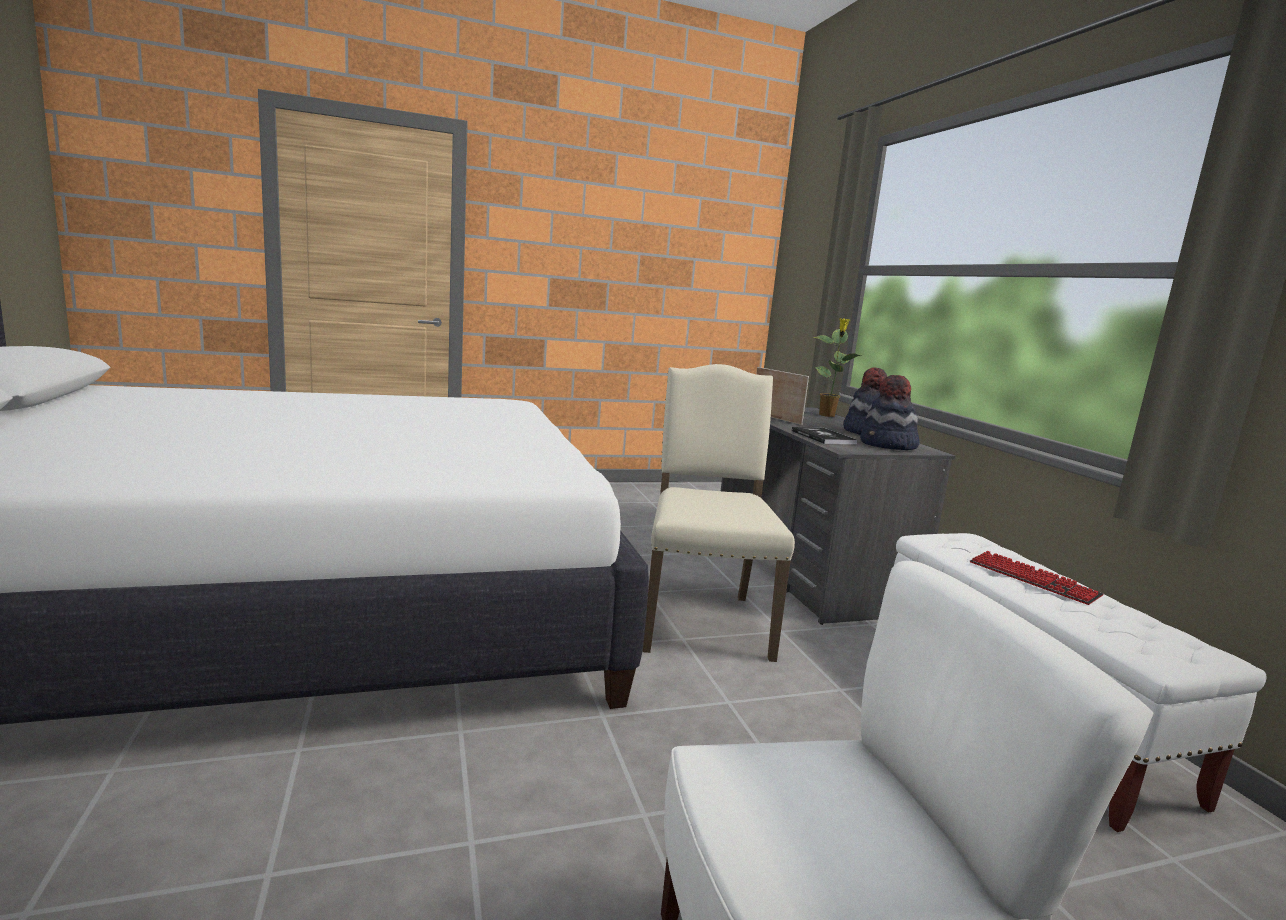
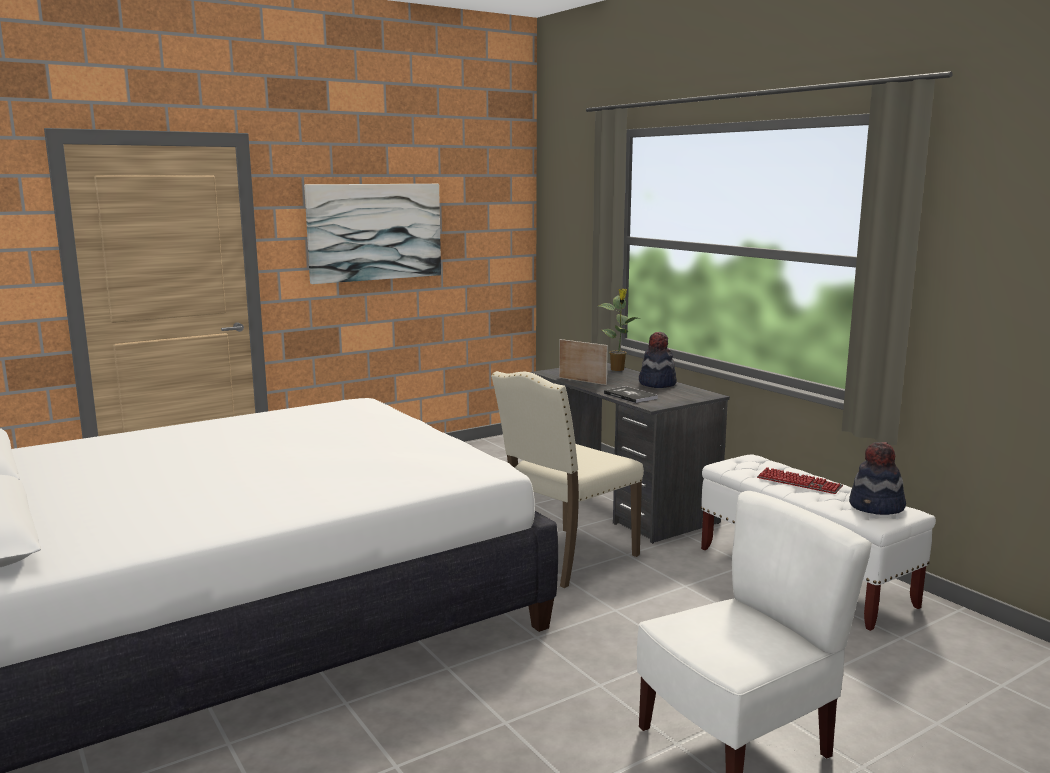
camera: 15 degrees left, 0 degrees up
beige chair [643,364,795,662] -> beige chair turned 120 degrees counterclockwise [491,371,644,588]
hat [860,375,919,450] -> hat moved to [849,442,906,515]
none -> picture [304,184,441,284]

